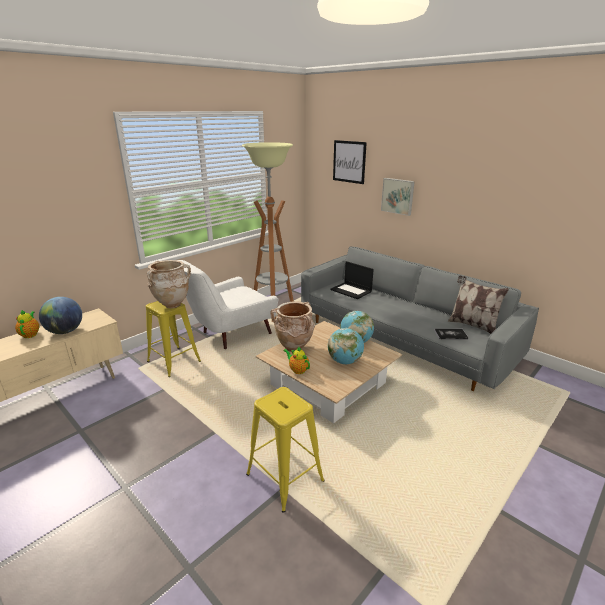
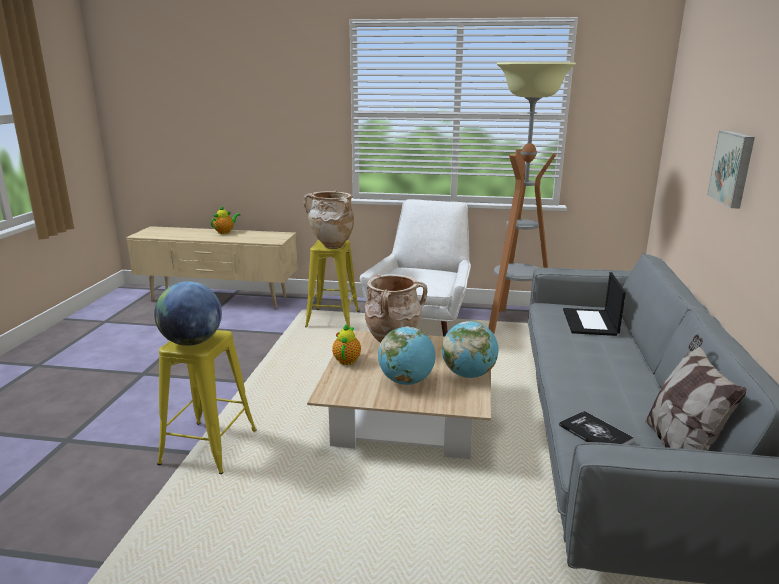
camera: 55 degrees right, 5 degrees down
globe [39,297,82,334] -> globe moved to [154,281,222,346]
white armchair [177,260,278,349] -> white armchair turned 90 degrees clockwise [360,199,471,336]
picture [333,140,367,184] -> none

